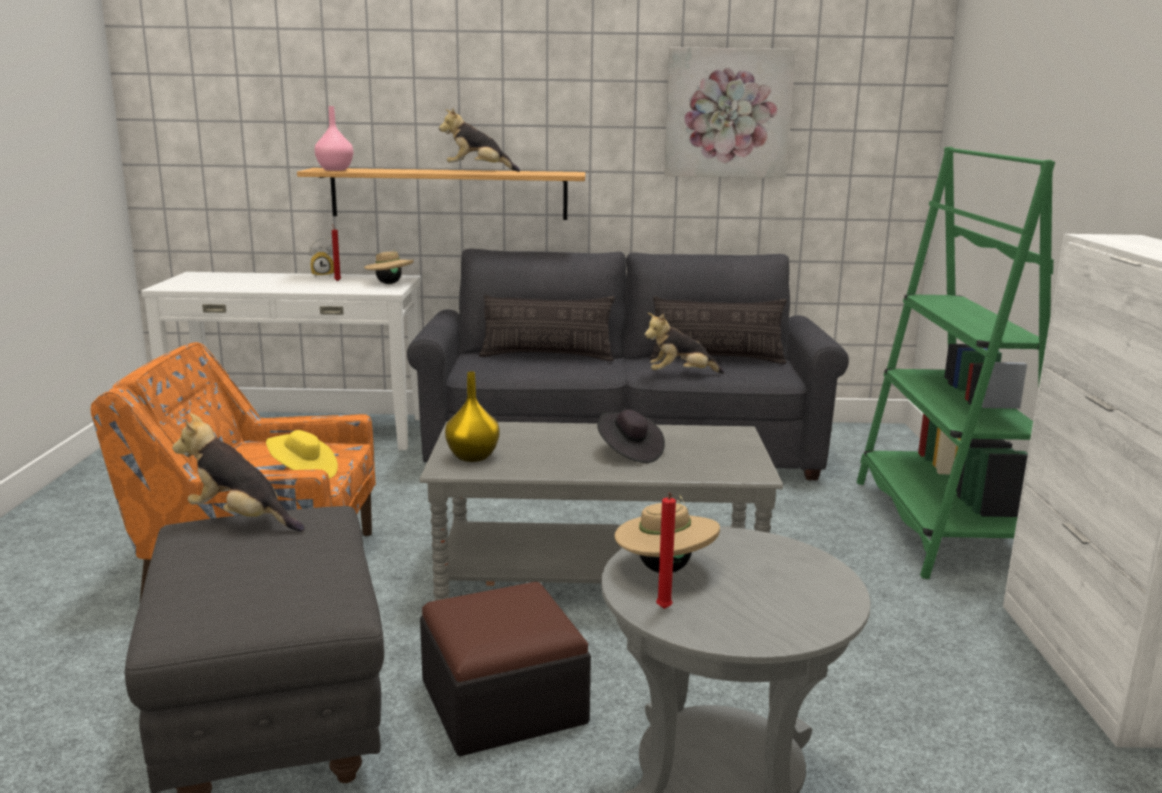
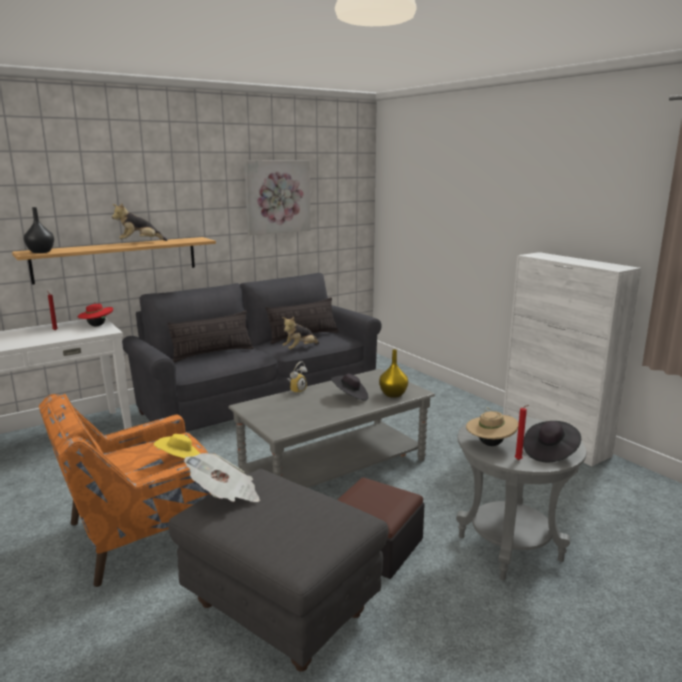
camera: 35 degrees left, 0 degrees up
plush toy [172,413,305,532] -> newspaper [184,453,260,502]
alarm clock [309,237,334,277] -> alarm clock moved to [287,361,307,394]
pink vase [314,106,353,171] -> black vase [24,207,54,253]
beige hat [364,249,414,284] -> red hat [78,302,113,326]
yellow vase [445,371,500,462] -> yellow vase moved to [379,349,408,398]
green bookcase [857,147,1055,579] -> none
none -> black hat [523,421,581,462]

